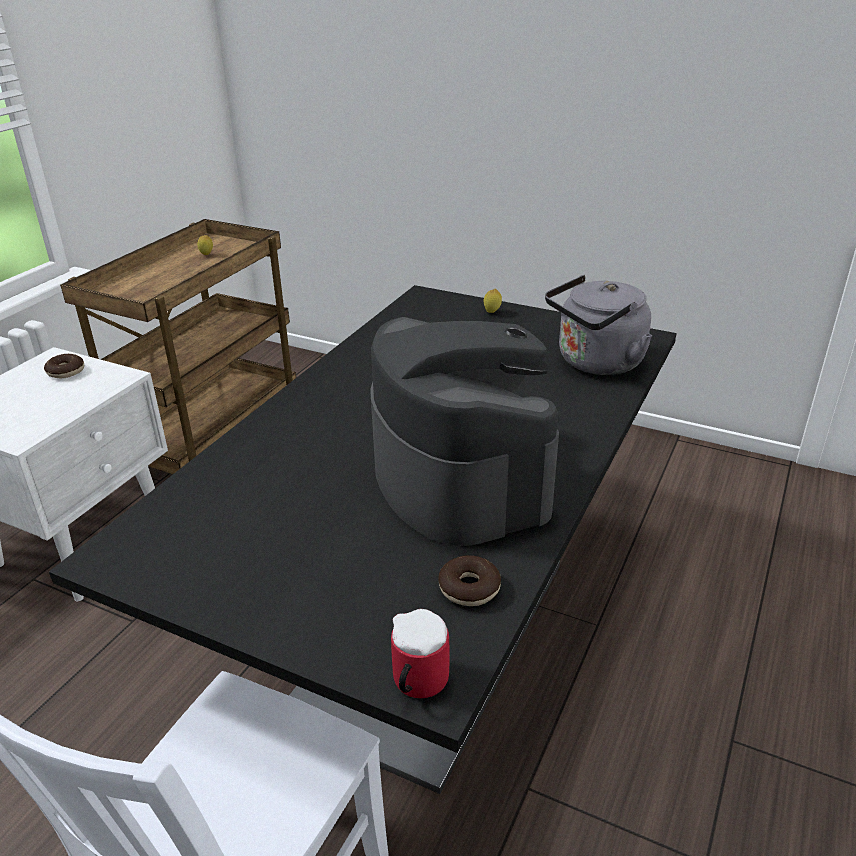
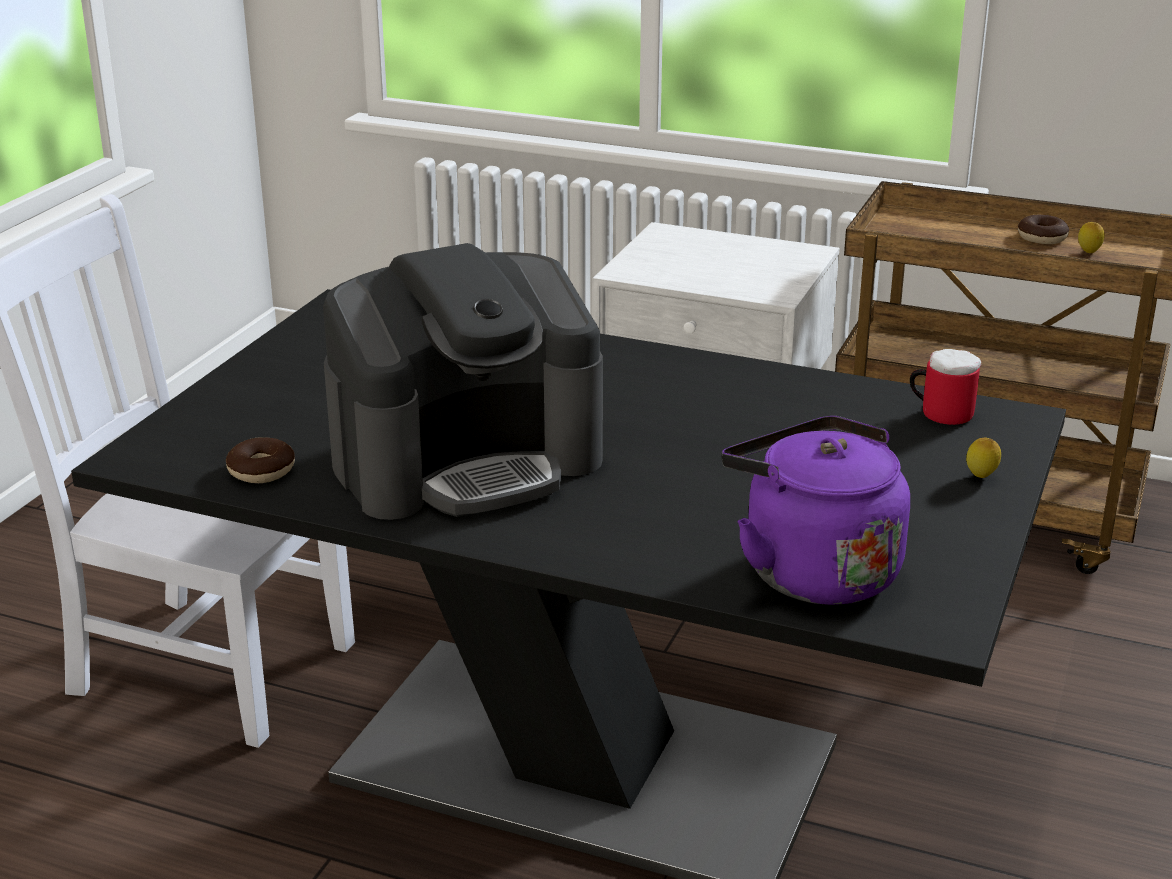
camera: 85 degrees right, 5 degrees down
donut [44,354,84,378] -> donut moved to [1018,215,1069,244]
mug [391,609,449,698] -> mug moved to [910,349,981,425]
grey kettle [545,275,652,375] -> purple kettle [722,416,910,605]

